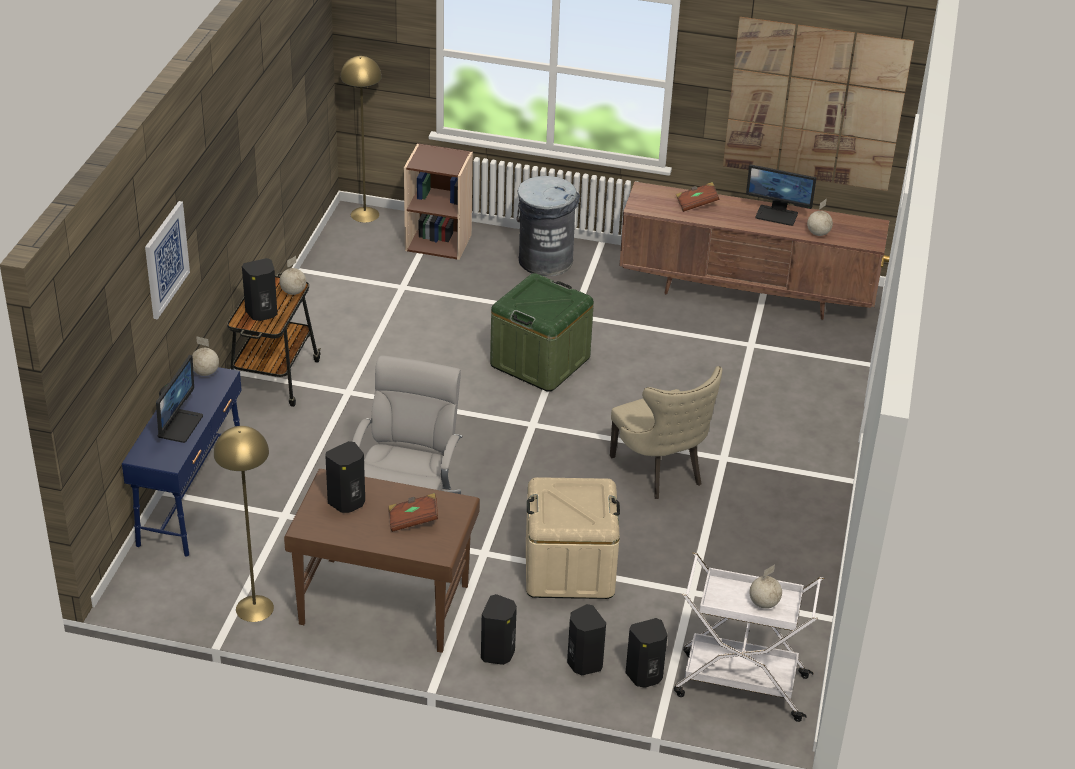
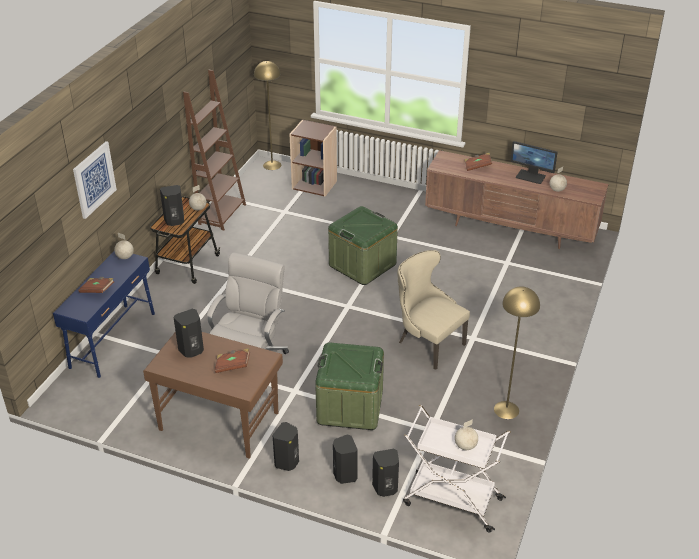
camera: 10 degrees right, 0 degrees up
monitor [156,355,203,443] -> brown book [78,277,114,293]
yellow floor lamp [214,426,274,622] -> yellow floor lamp moved to [494,287,540,419]
grey trash can [516,176,581,276] -> none
beige storage box [526,477,620,599] -> green storage box [315,342,384,430]
beige chair [610,366,723,499] -> beige chair turned 150 degrees clockwise [397,250,470,370]
picture [723,17,914,191] -> none
none -> brown bookcase [183,70,246,231]

